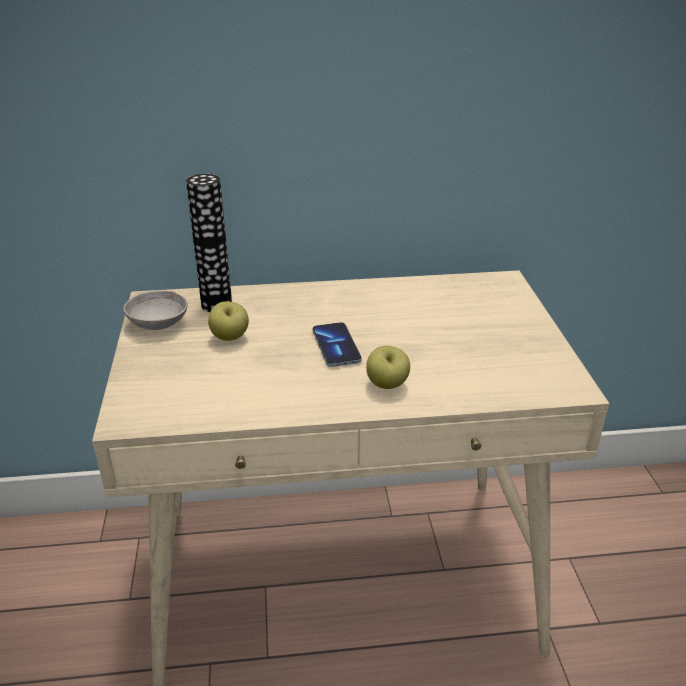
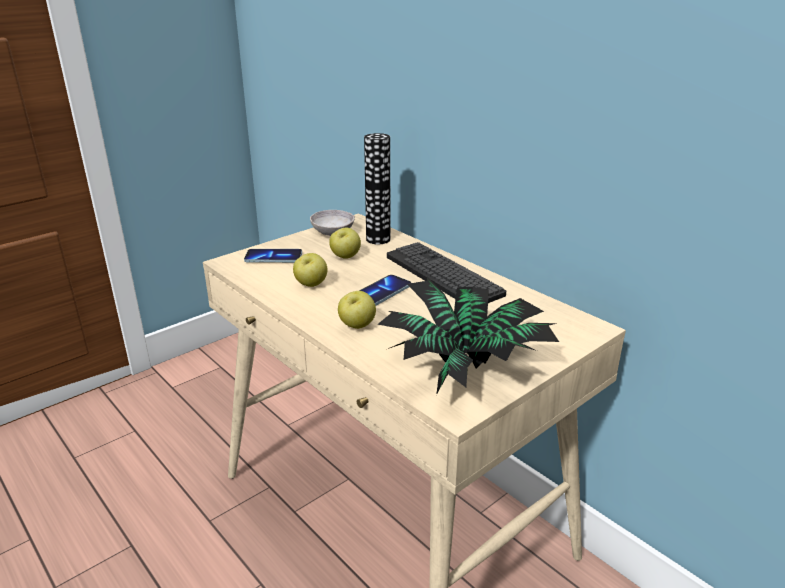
camera: 55 degrees right, 5 degrees down
none -> phone [244,249,302,263]
none -> apple [293,253,327,287]
none -> potted plant [377,277,559,395]
none -> keyboard [387,242,506,303]

